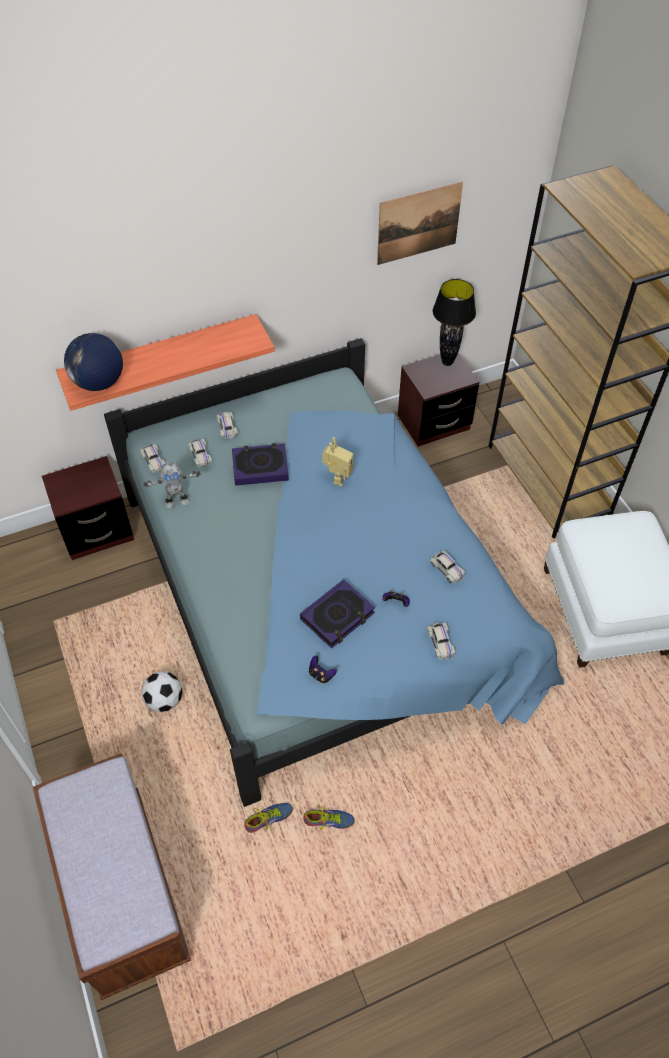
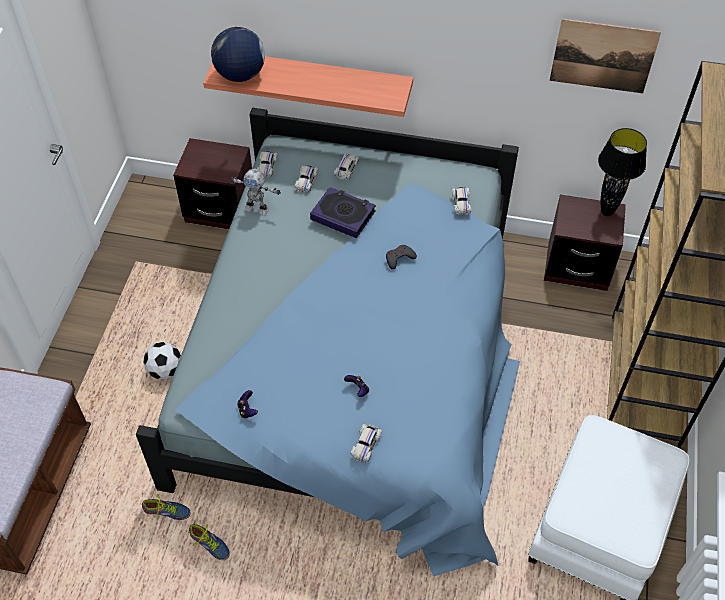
camera: 35 degrees right, 0 degrees up
book [300,580,375,648] -> none
toy robot [322,437,354,487] -> grey game controller [386,245,417,270]
white toy car [430,550,466,584] -> white toy car moved to [452,187,471,215]

